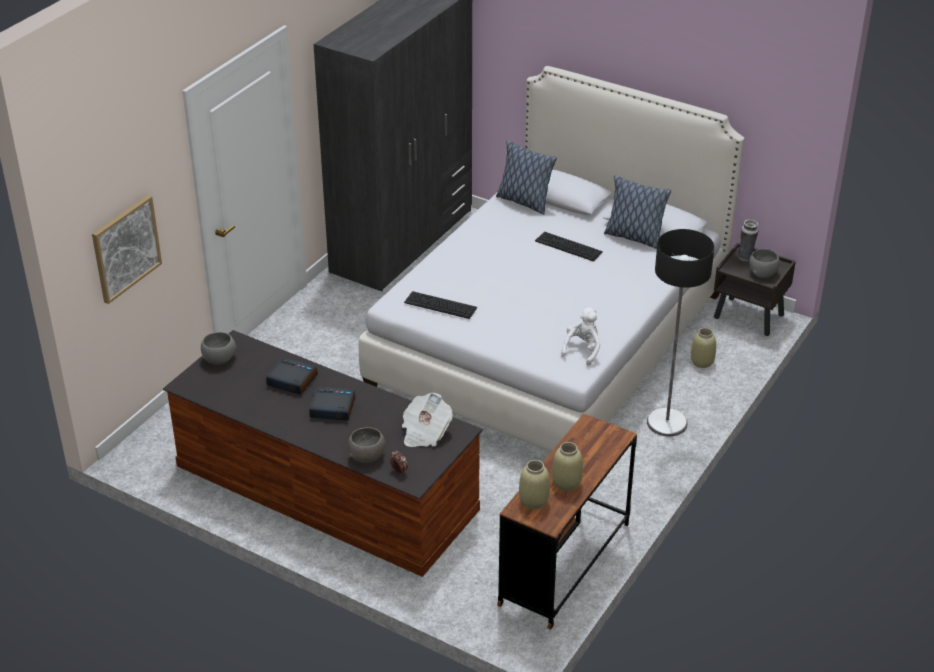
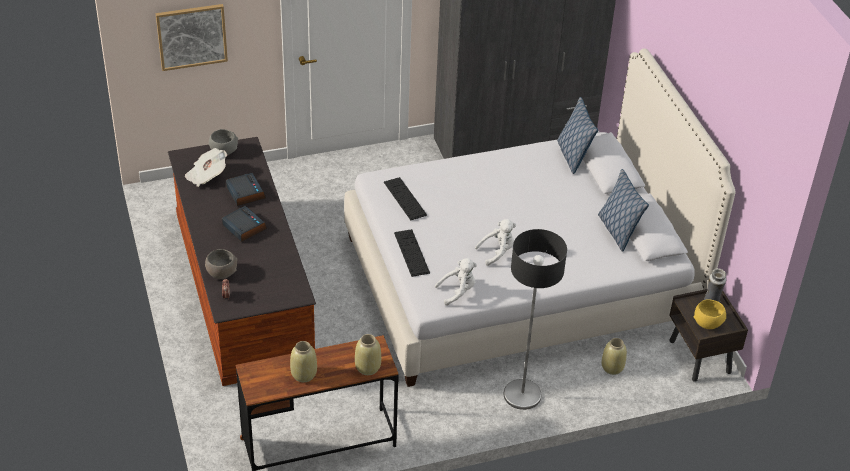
camera: 40 degrees right, 5 degrees up
newspaper [402,393,453,447] -> newspaper moved to [185,148,227,187]
beige vase [519,460,550,509] -> beige vase moved to [355,334,381,375]
keyboard [535,232,603,262] -> keyboard moved to [394,229,430,277]
grey bowl [749,249,780,278] -> yellow bowl [694,299,726,329]
none -> white plush toy [475,219,516,266]

